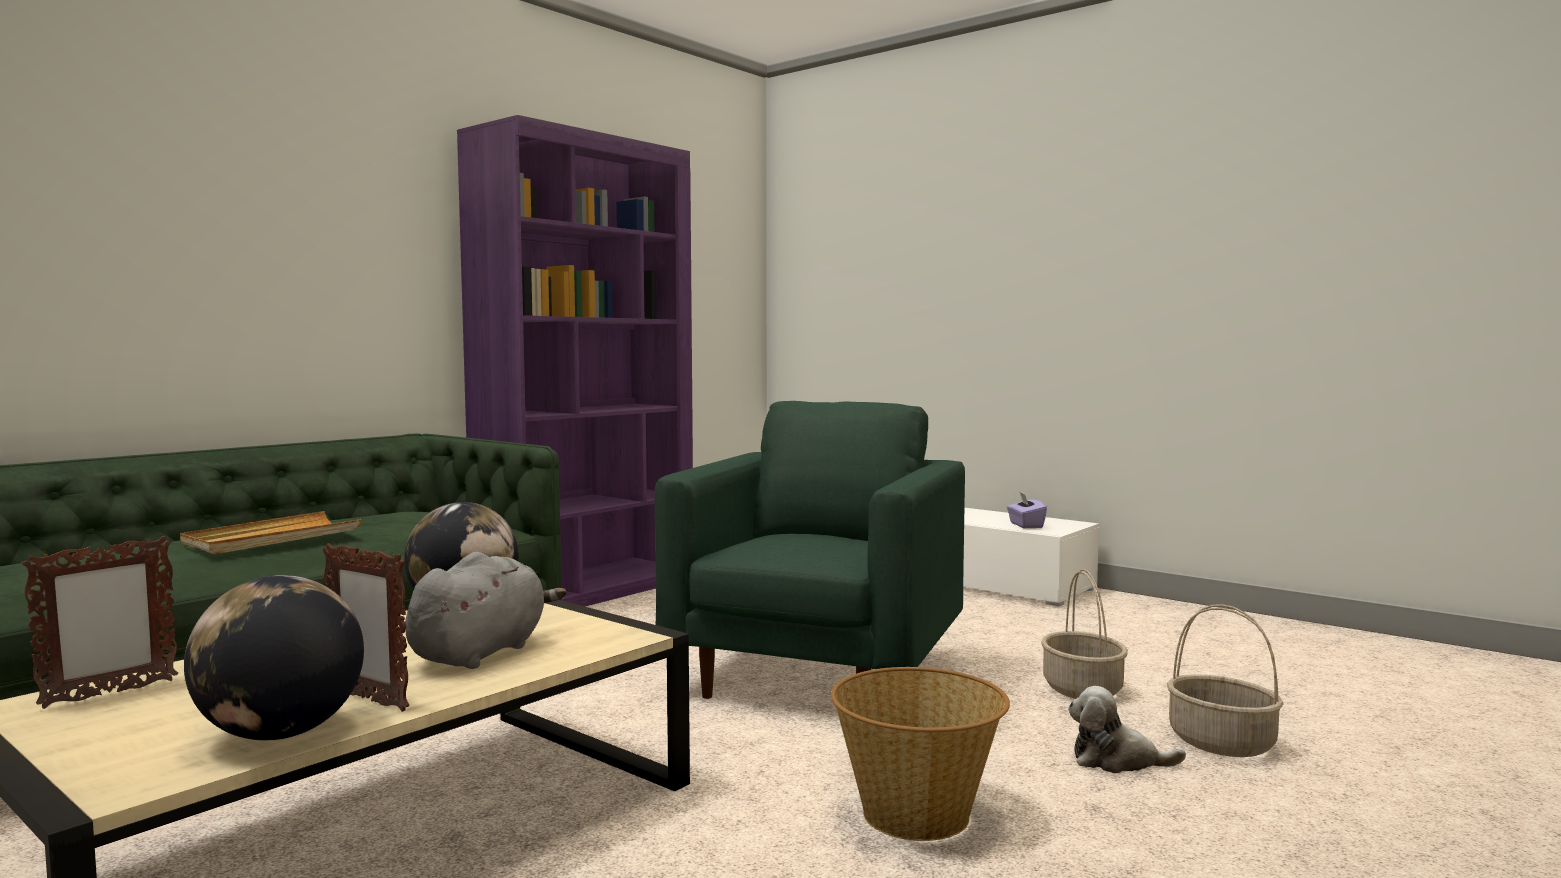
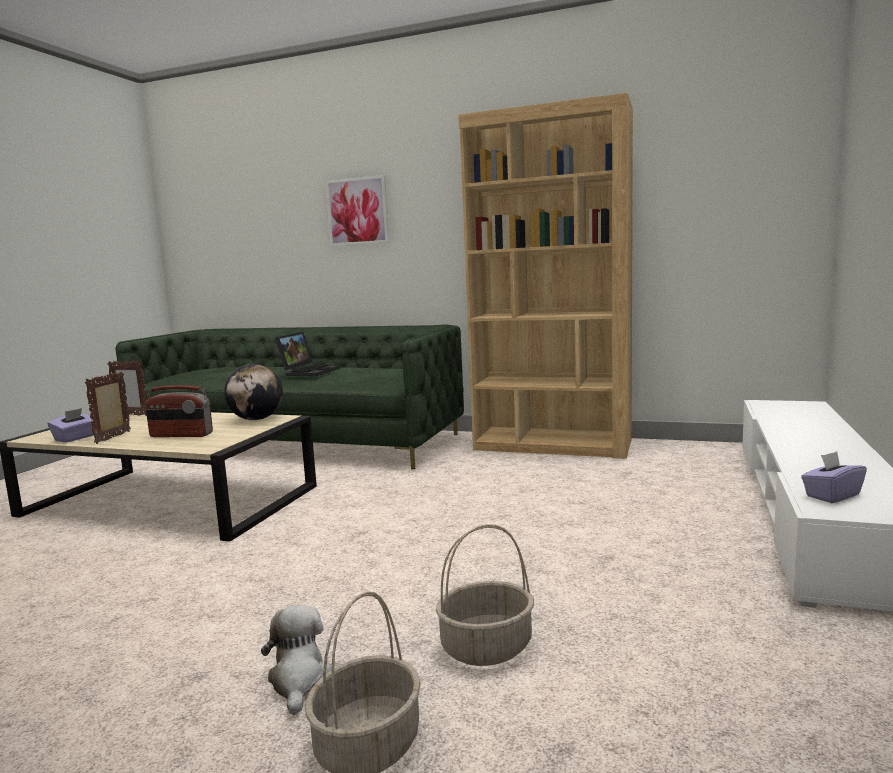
camera: 70 degrees right, 5 degrees up
beige tray [180,511,361,554] -> laptop [275,332,340,376]
globe [184,575,364,740] -> purple tissue box [48,408,96,442]
grey plush toy [405,552,566,669] -> radio [145,385,213,437]
purple bookcase [457,115,693,606] -> brown bookcase [458,93,633,459]
green armchair [655,401,965,699] -> none
basket [831,667,1010,841] -> none
none -> picture [325,175,389,247]

